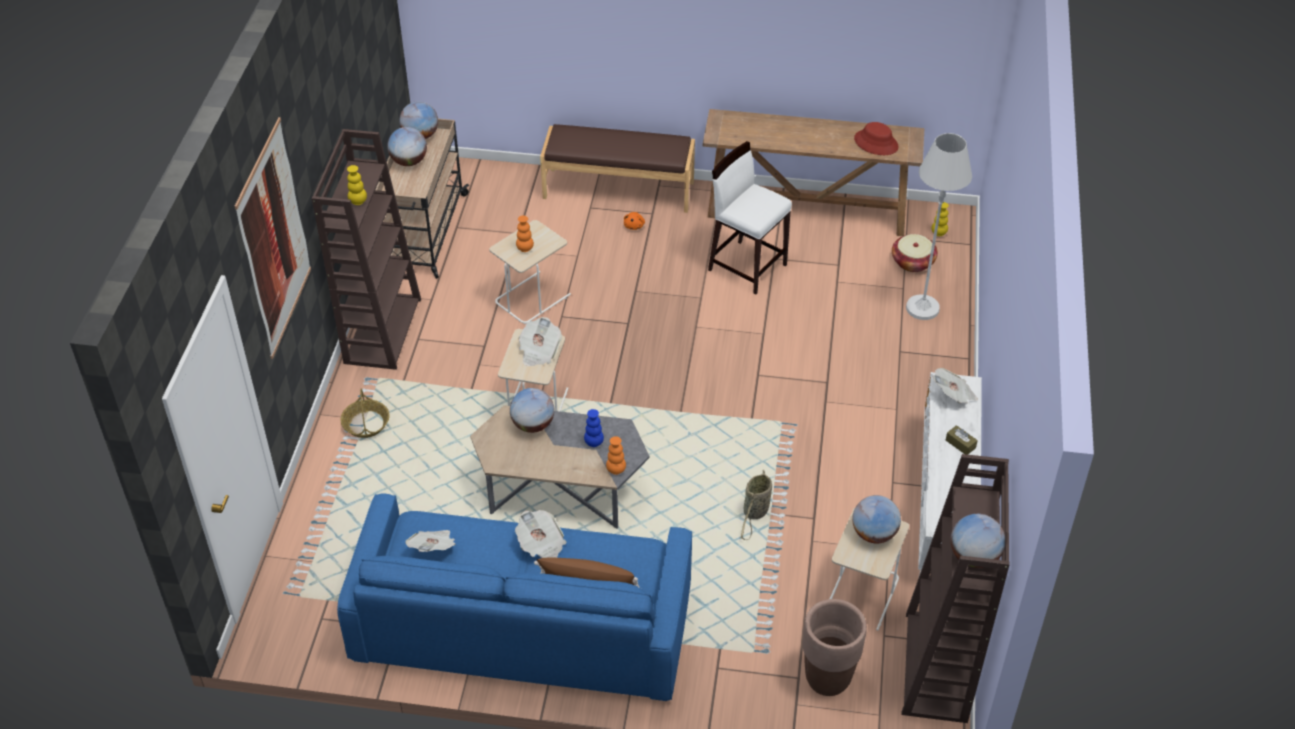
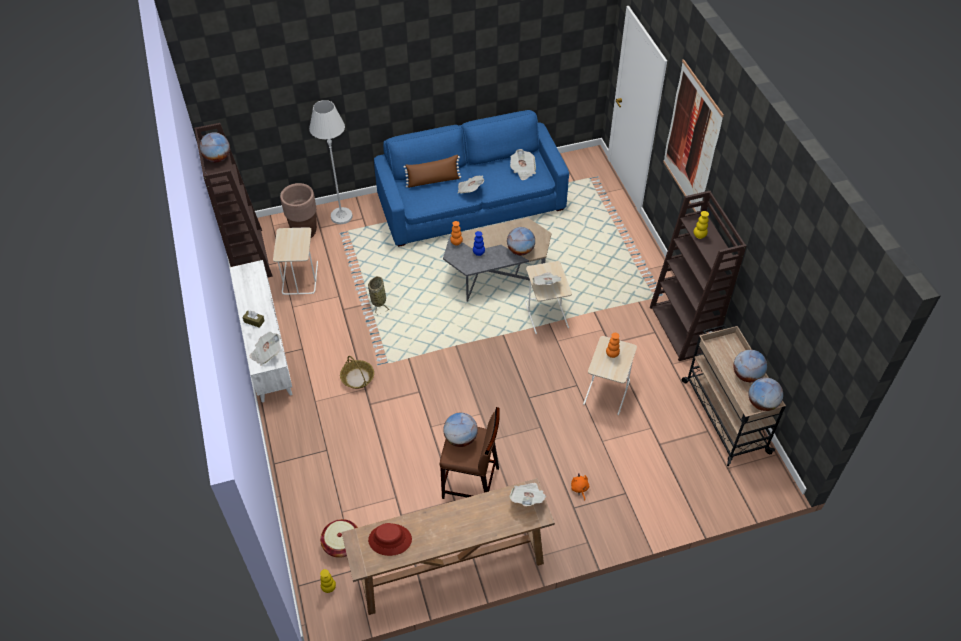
camera: 155 degrees right, 5 degrees up
basket [340,389,389,438] -> basket moved to [340,356,374,389]
brown bench [540,124,695,213] -> none
white stool [708,141,792,295] -> brown stool [439,407,500,499]
globe [852,495,901,544] -> globe moved to [443,413,478,447]
white floor lamp [906,133,972,320] -> white floor lamp moved to [309,100,353,224]
none -> newspaper [509,483,546,506]

